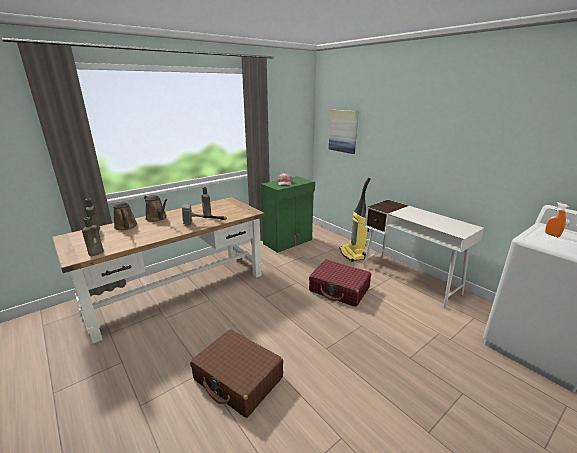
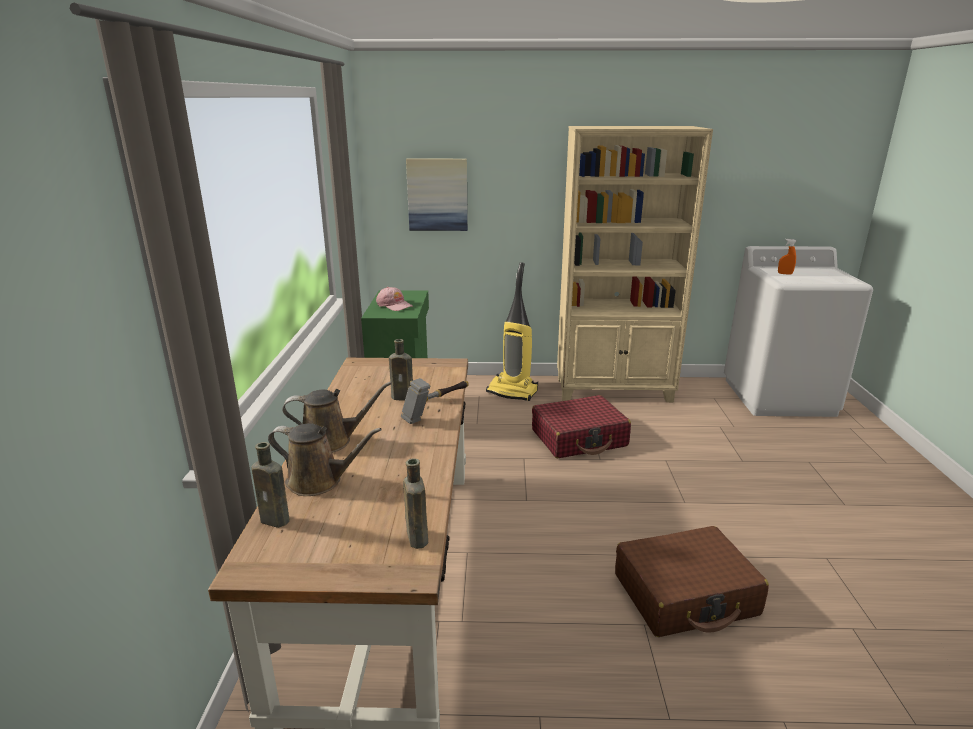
camera: 50 degrees left, 0 degrees up
white desk [363,200,484,309] -> beige bookcase [557,126,713,402]

